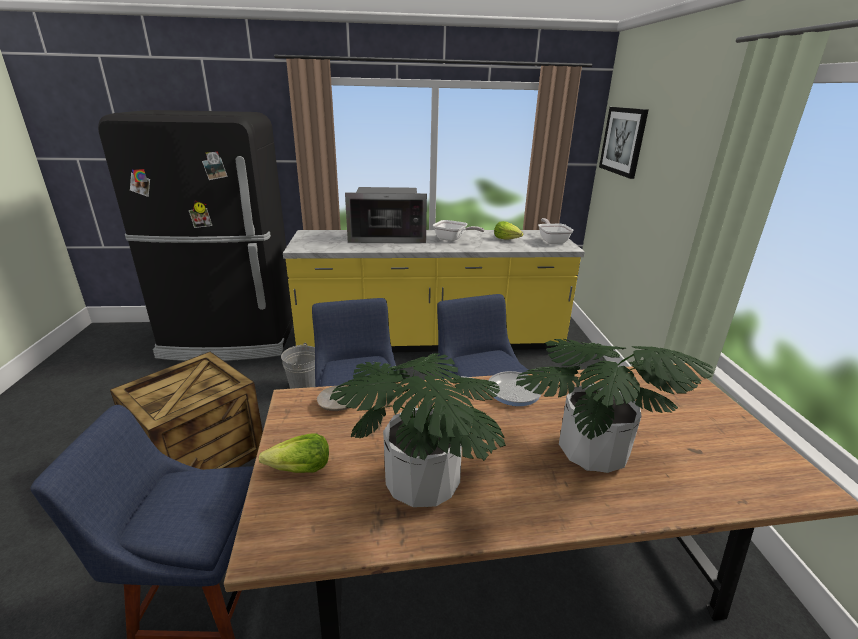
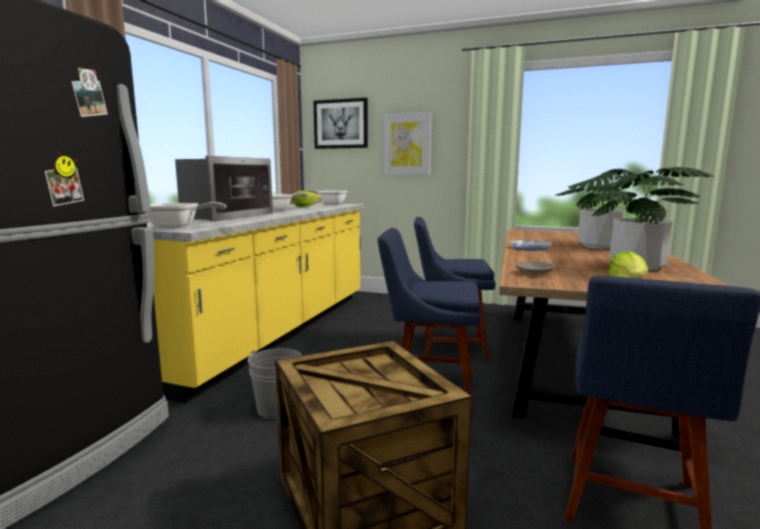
camera: 65 degrees left, 15 degrees down
none -> frying pan [146,202,226,228]
none -> picture [383,112,431,175]

